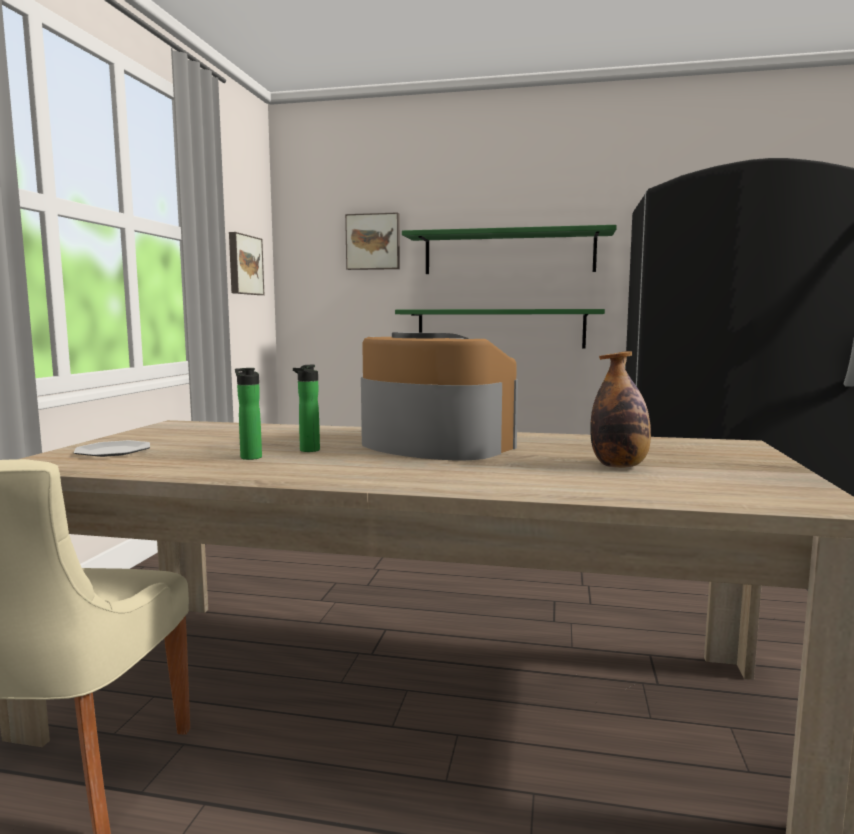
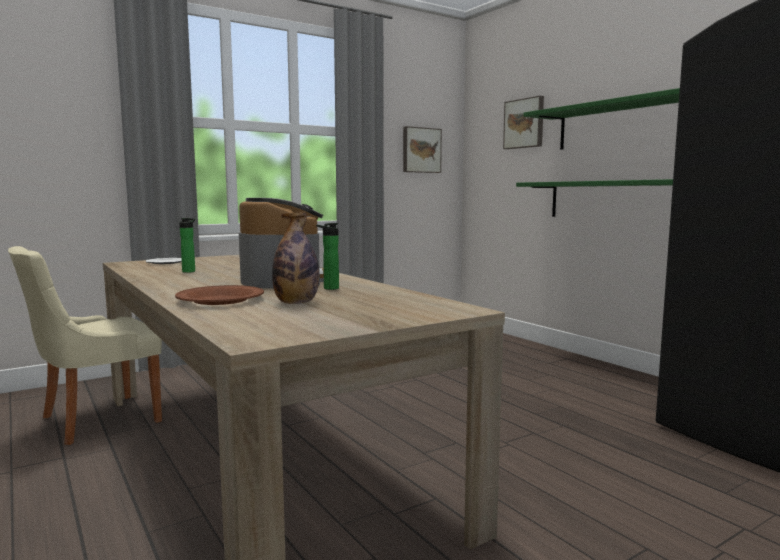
camera: 45 degrees right, 0 degrees up
bottle [293,365,320,452] -> bottle moved to [316,223,339,290]
none -> brown plate [175,285,264,305]

